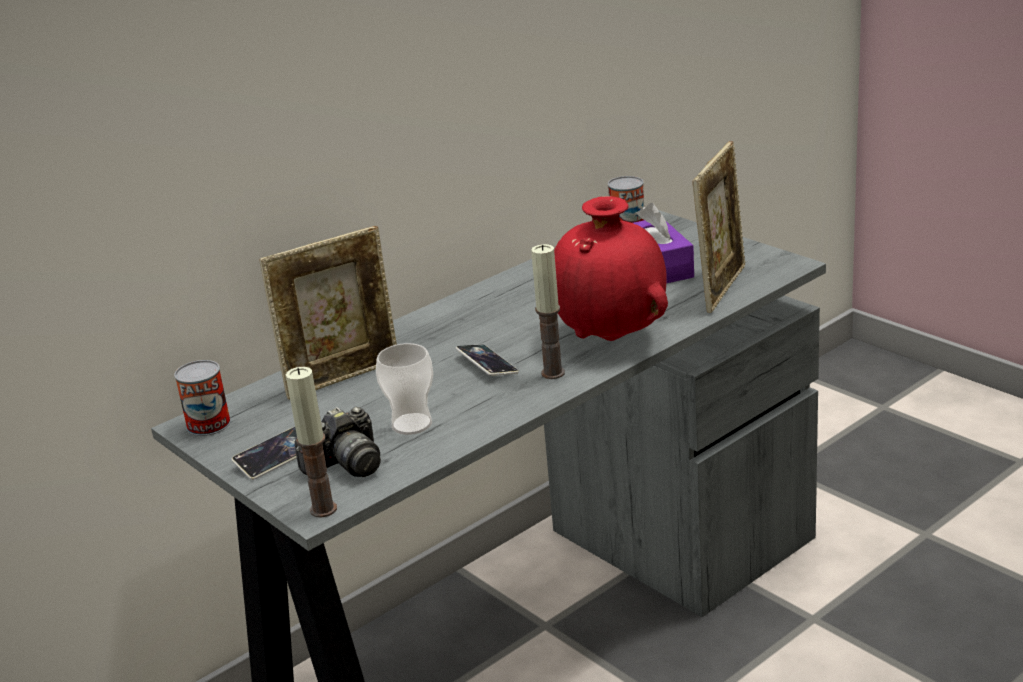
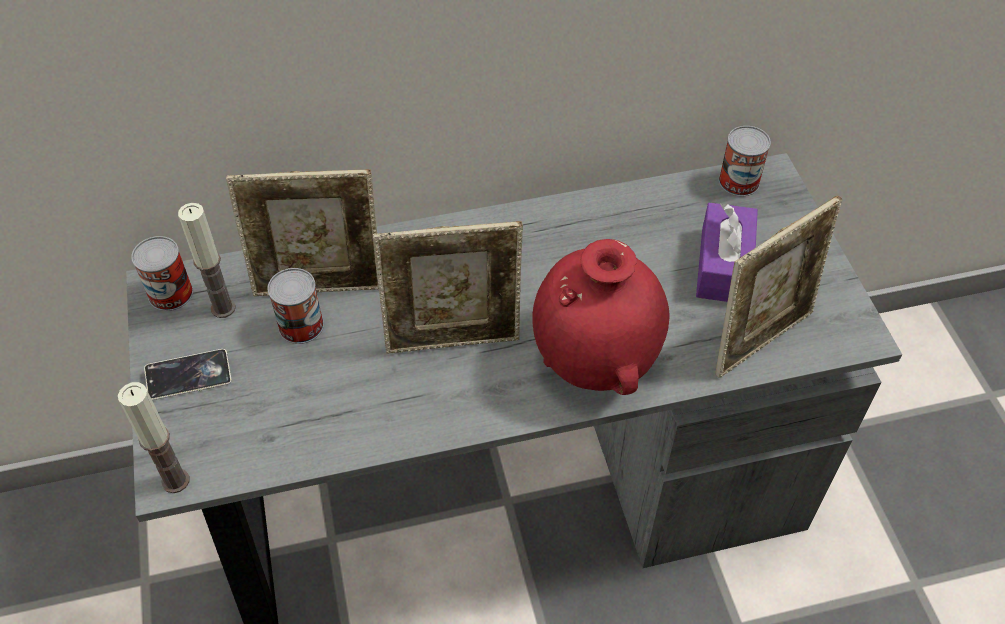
camera: 25 degrees right, 25 degrees up
camera [295,407,381,477] -> none
cup [376,343,433,435] -> none
phone [456,344,519,376] -> picture frame [373,221,523,354]
candle [531,244,565,379] -> candle moved to [178,203,236,318]
none -> can [268,268,324,344]

